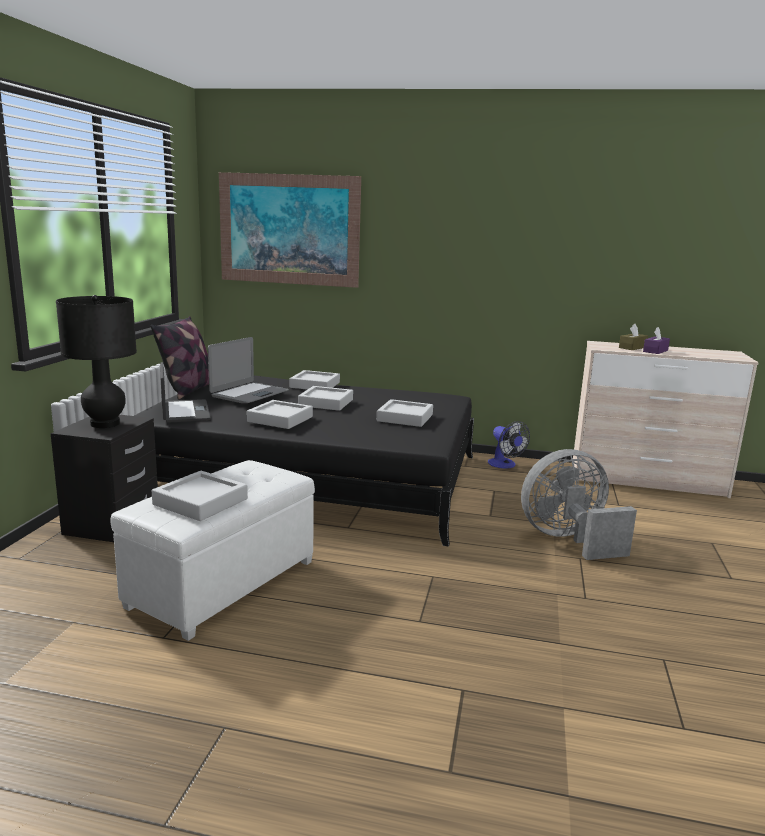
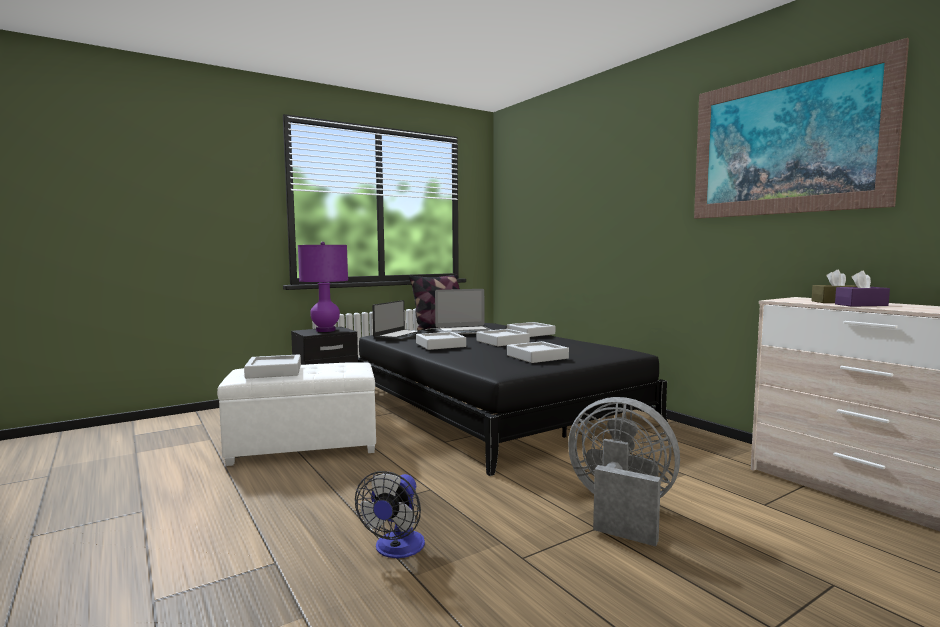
camera: 45 degrees right, 10 degrees down
black table lamp [56,295,137,428] -> purple table lamp [298,242,348,332]
picture [219,172,361,288] -> picture moved to [694,38,909,219]
fan [488,421,530,469] -> fan moved to [355,471,425,558]

